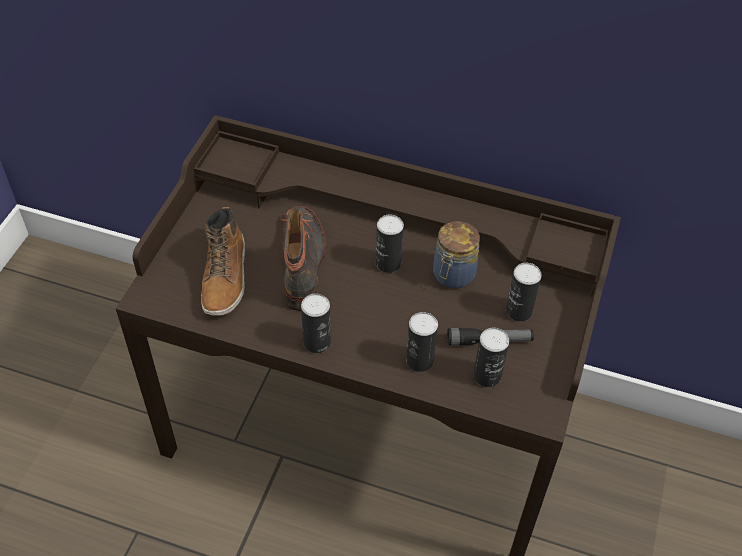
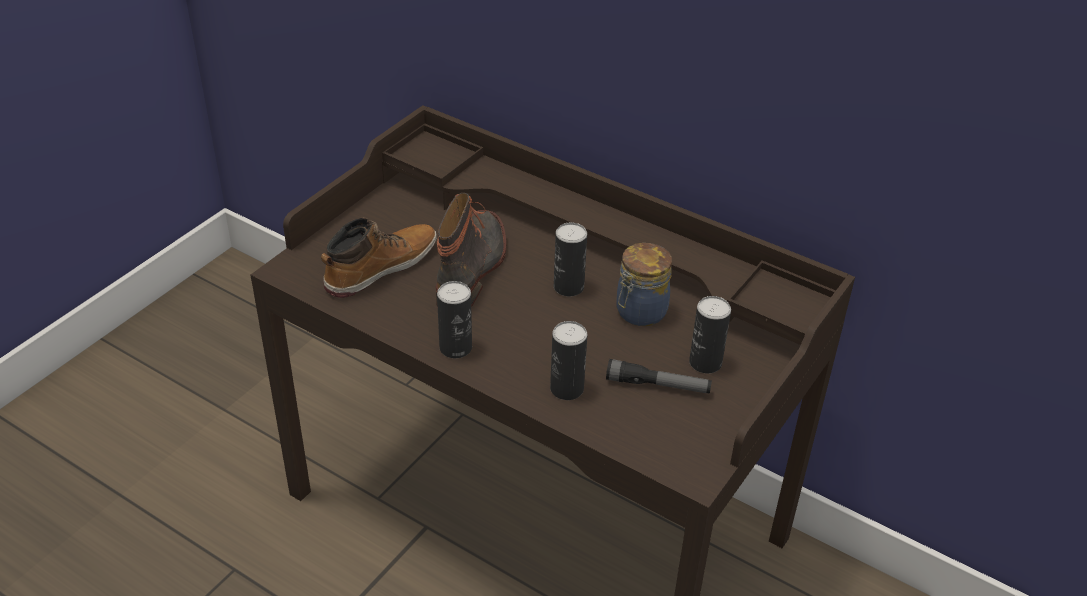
camera: 15 degrees right, 10 degrees down
boot [201,207,245,316] -> boot turned 150 degrees counterclockwise [321,217,437,298]
can [473,327,509,388] -> none

